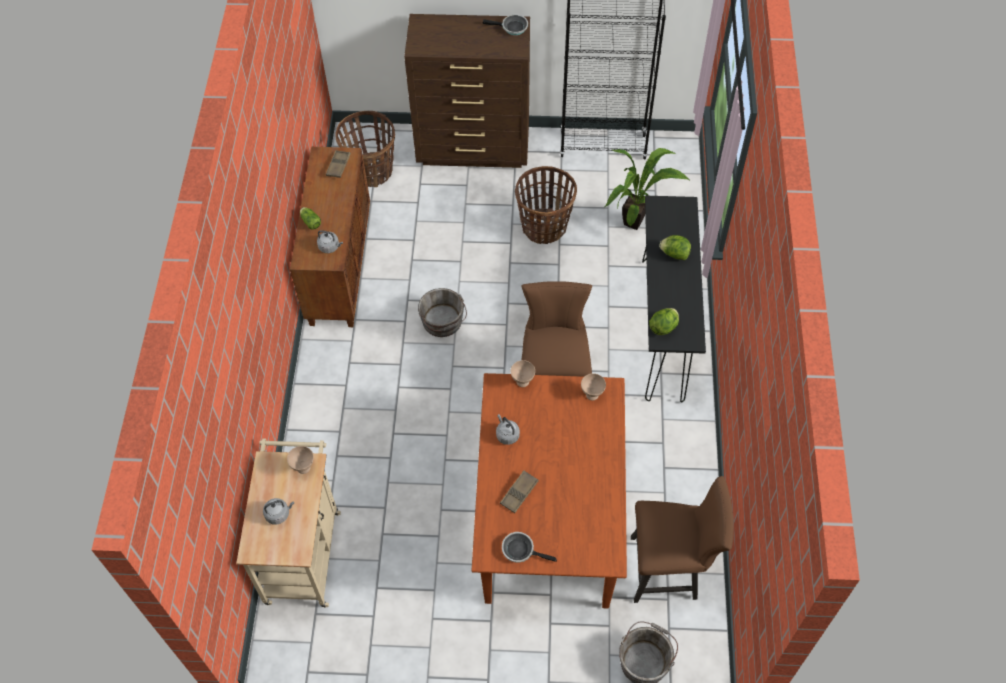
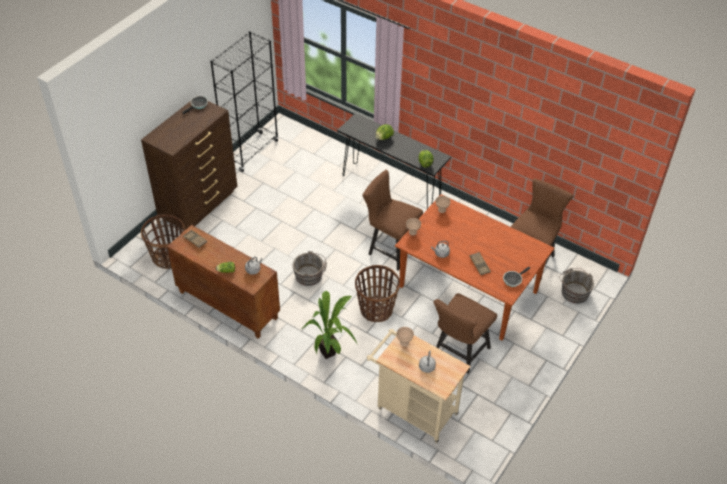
camera: 60 degrees left, 10 degrees down
basket [515,166,577,244] -> basket moved to [355,265,400,322]
potted plant [605,148,689,230] -> potted plant moved to [302,291,358,359]
none -> brown chair [434,293,497,374]

